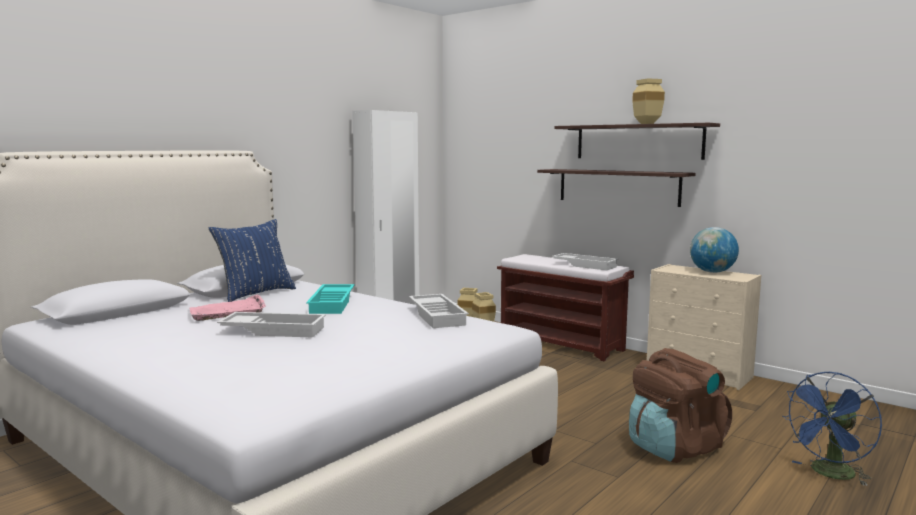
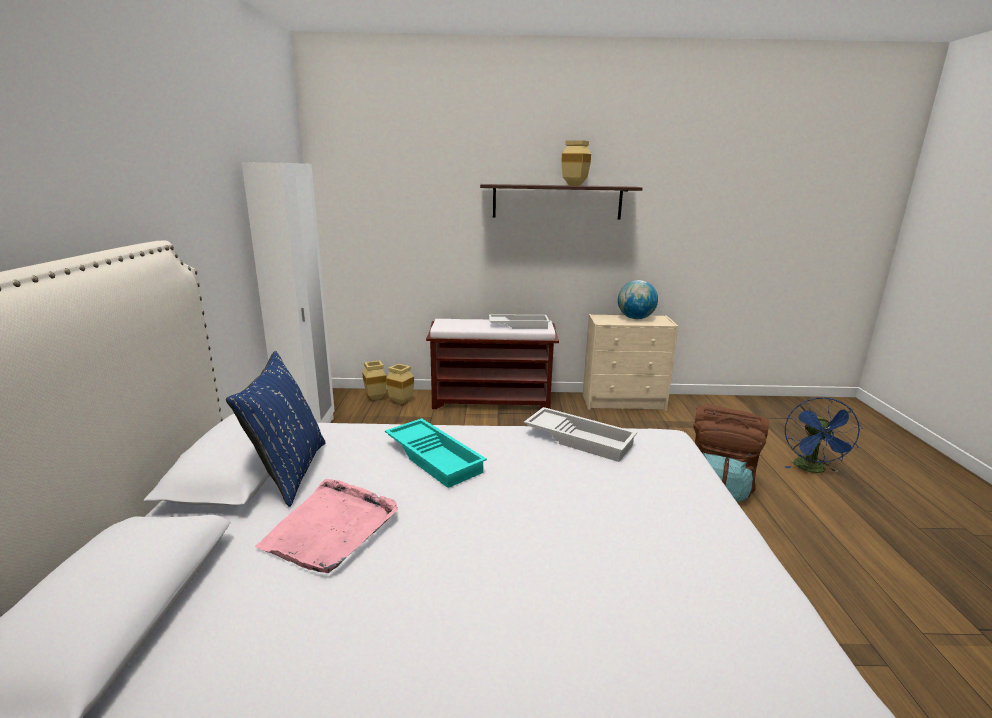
camera: 40 degrees left, 10 degrees up
white tray [217,312,326,338] -> none
shelf [537,169,696,207] -> none

